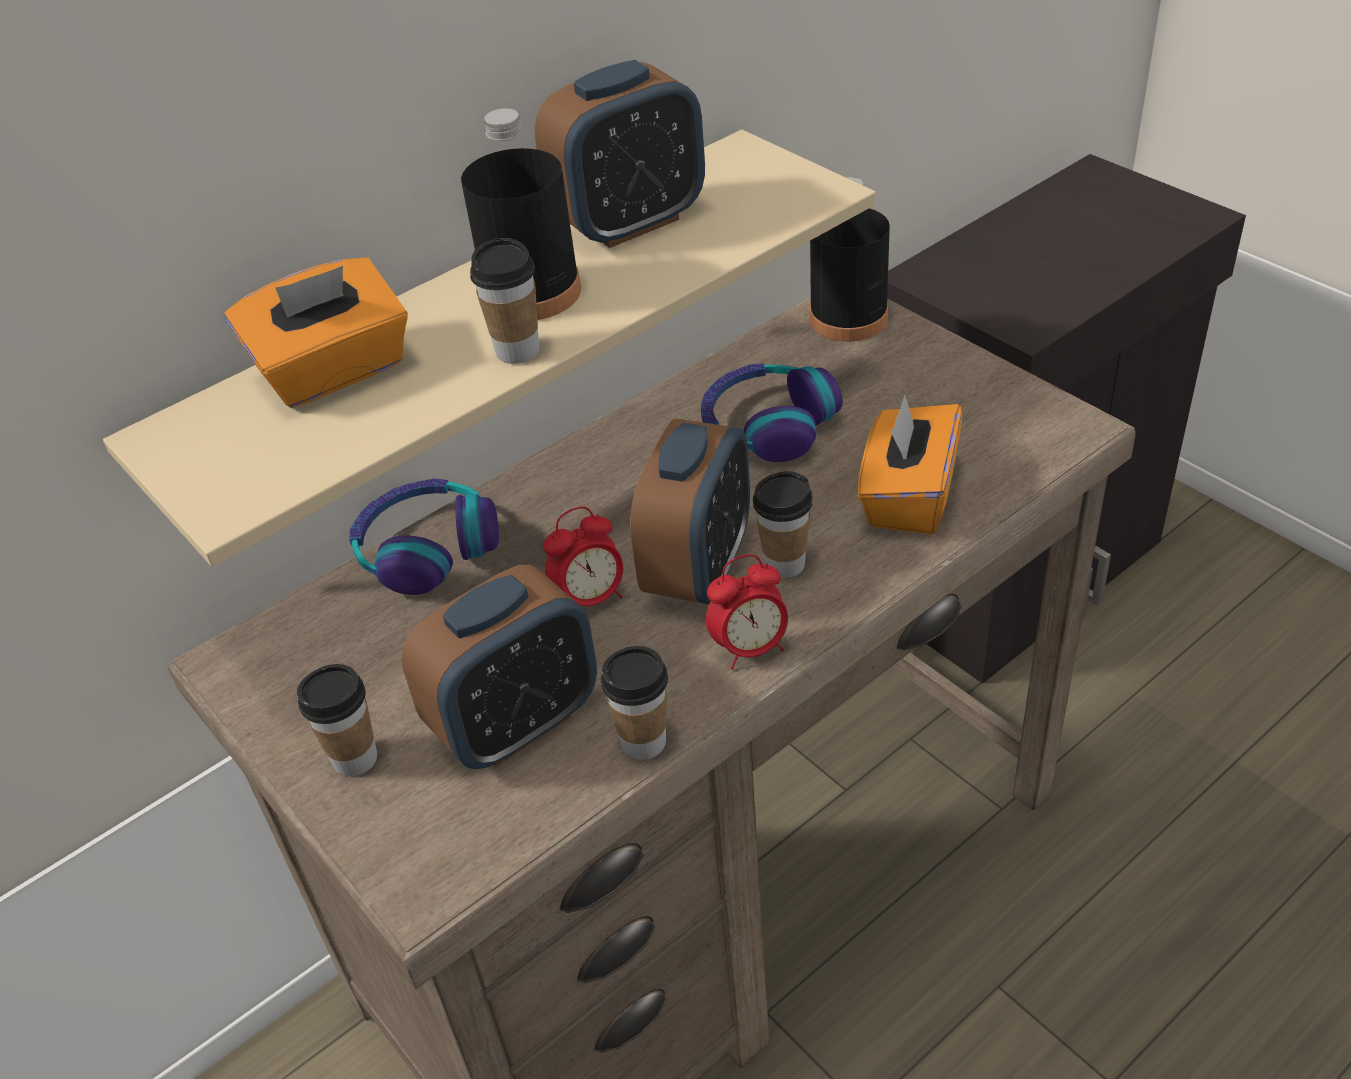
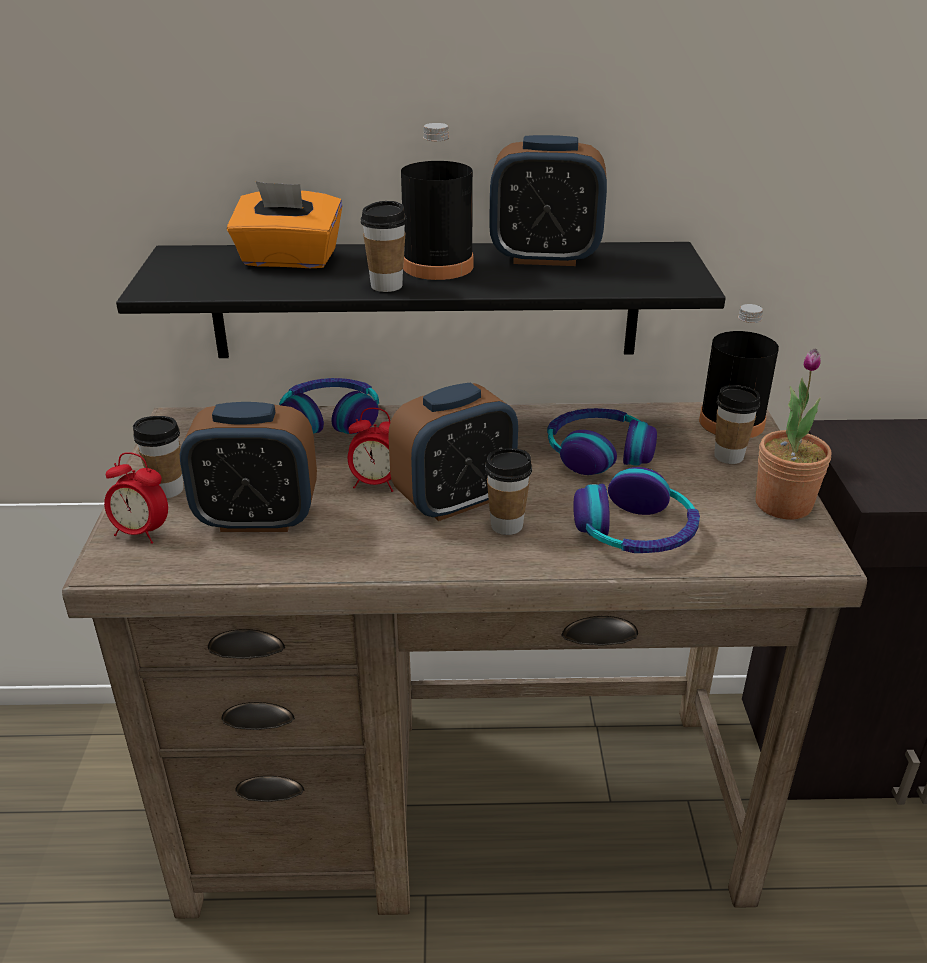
camera: 35 degrees right, 10 degrees down
beige shelf [103,130,876,567] -> black shelf [116,242,726,358]
cup [601,646,668,760] -> cup moved to [714,385,761,464]
alarm clock [706,554,788,669] -> alarm clock moved to [104,452,168,544]
orange tissue box [858,395,962,535] -> headphones [573,467,700,553]
none -> potted plant [755,348,832,519]

